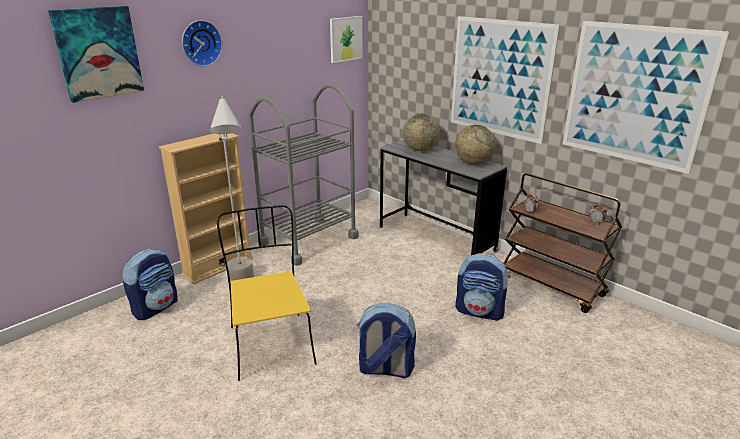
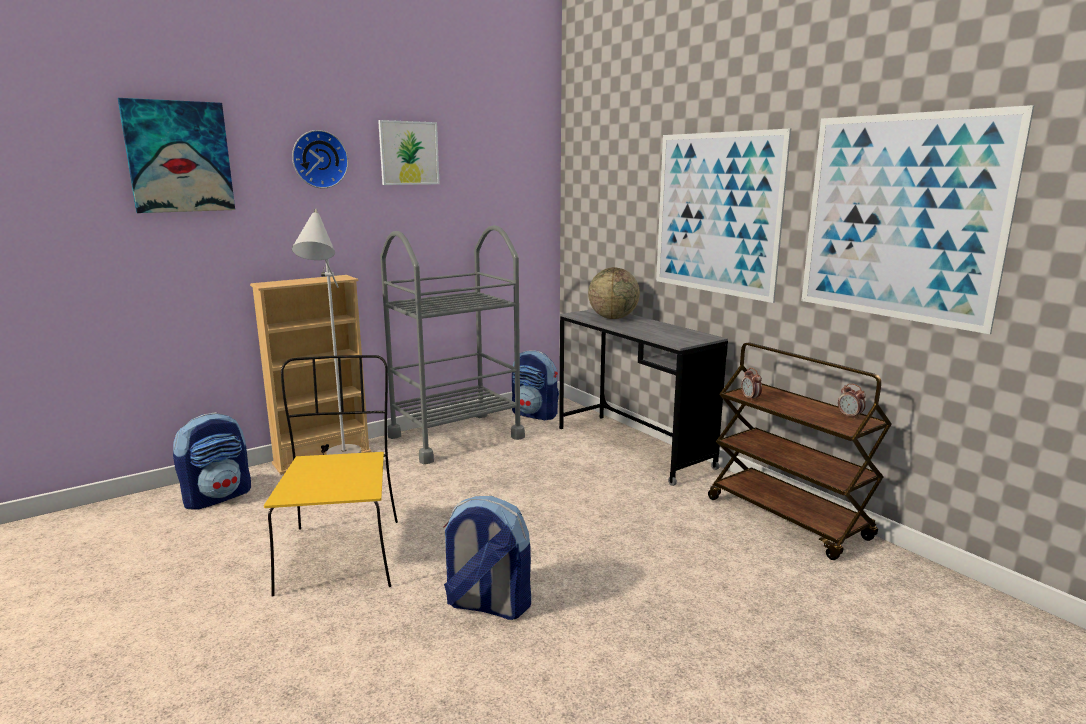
camera: 10 degrees right, 10 degrees down
picture [330,16,363,63] -> picture moved to [378,120,439,185]
globe [455,125,496,165] -> none
backpack [455,253,510,321] -> backpack moved to [512,350,559,421]

